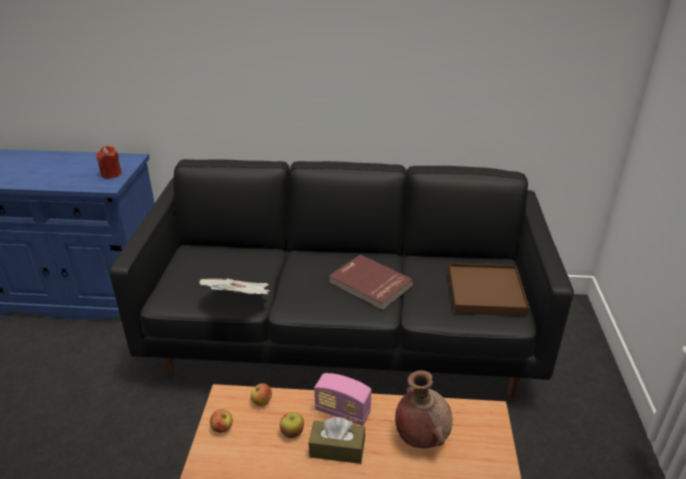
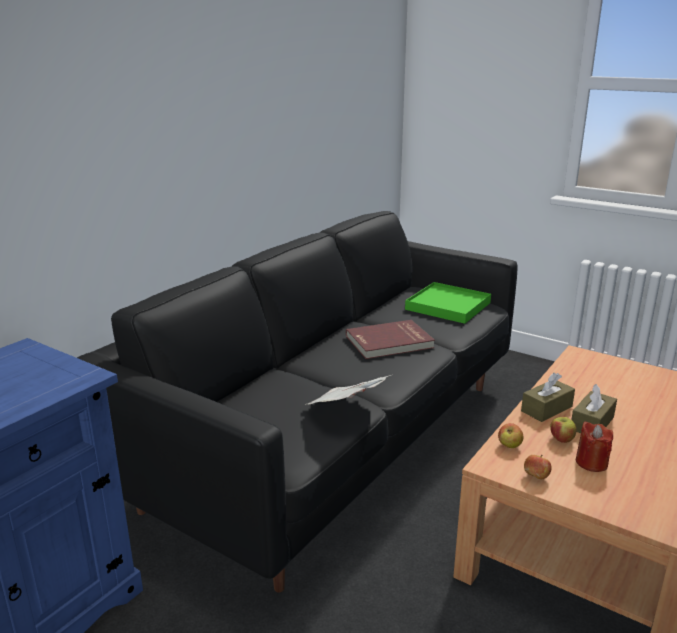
camera: 60 degrees left, 10 degrees down
red candle [95,146,122,179] -> red candle moved to [576,422,613,472]
radio [314,373,371,426] -> brown tissue box [521,373,575,422]
brown vase [395,370,453,449] -> none
brown tray [448,263,529,316] -> green tray [405,282,491,324]

